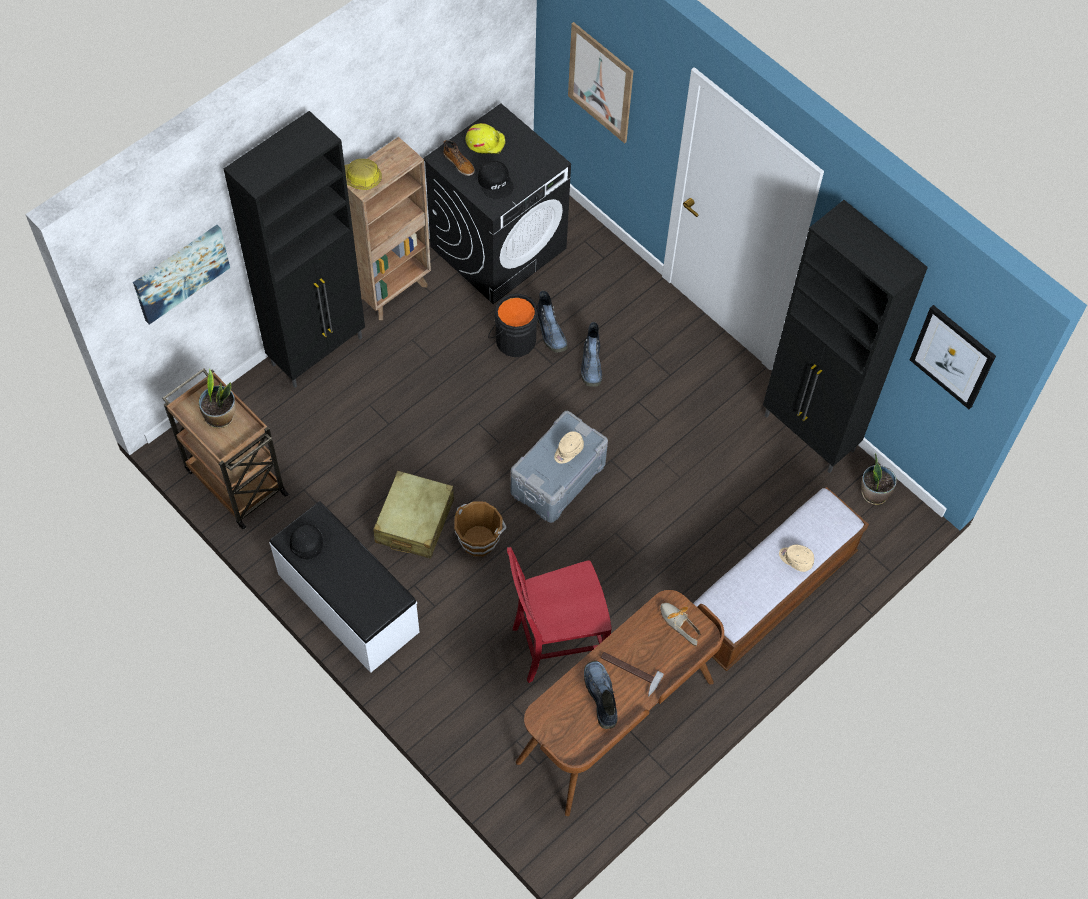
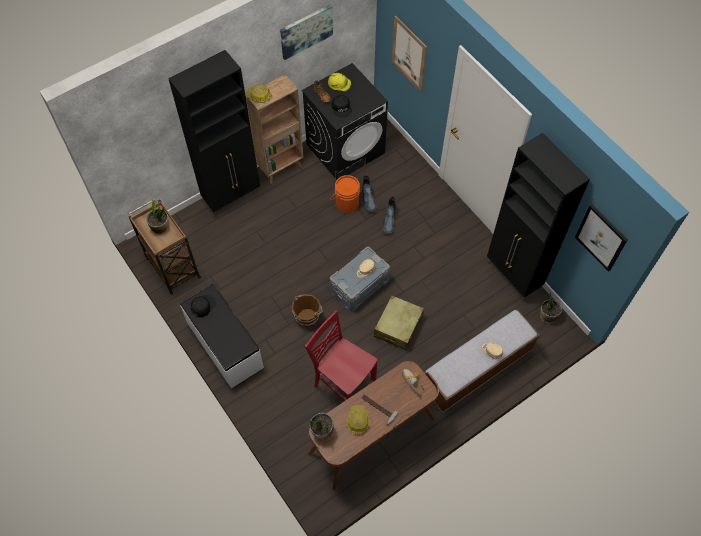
camera: 10 degrees right, 0 degrees up
picture [133,225,230,325] -> picture moved to [280,4,333,60]
beige suitcase [373,471,454,559] -> beige suitcase moved to [374,295,424,350]
black bucket [488,293,538,357] -> orange bucket [330,175,360,213]
red chair [507,547,612,683] -> red chair turned 45 degrees clockwise [305,310,378,401]
boot [584,661,618,729] -> hard hat [347,405,370,434]
none -> potted plant [309,413,334,440]

